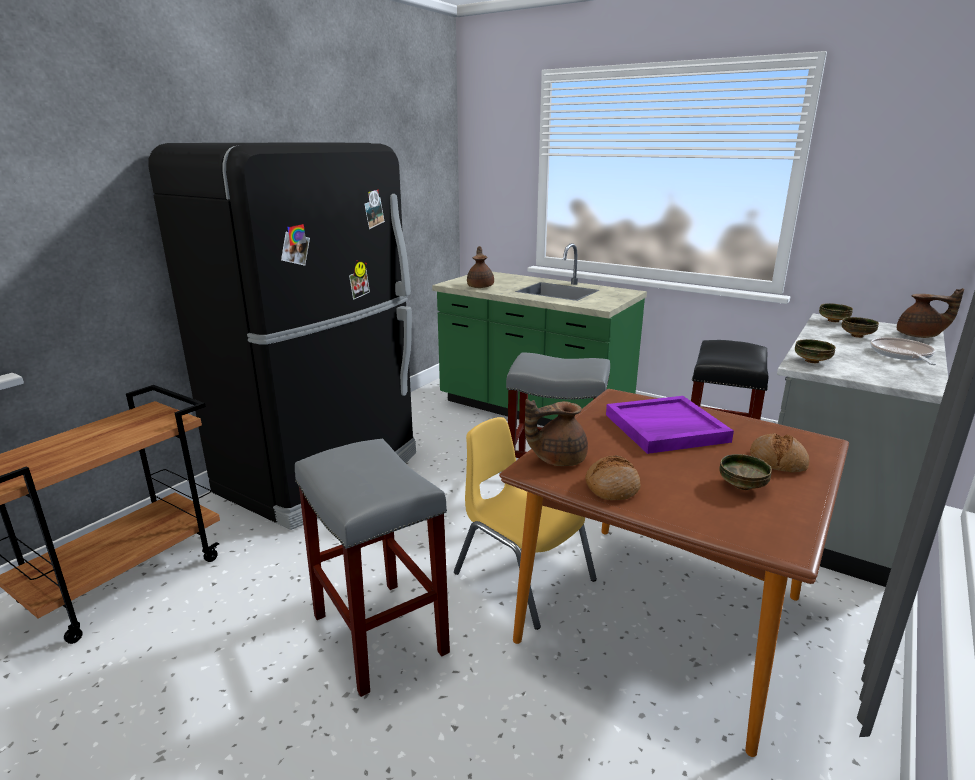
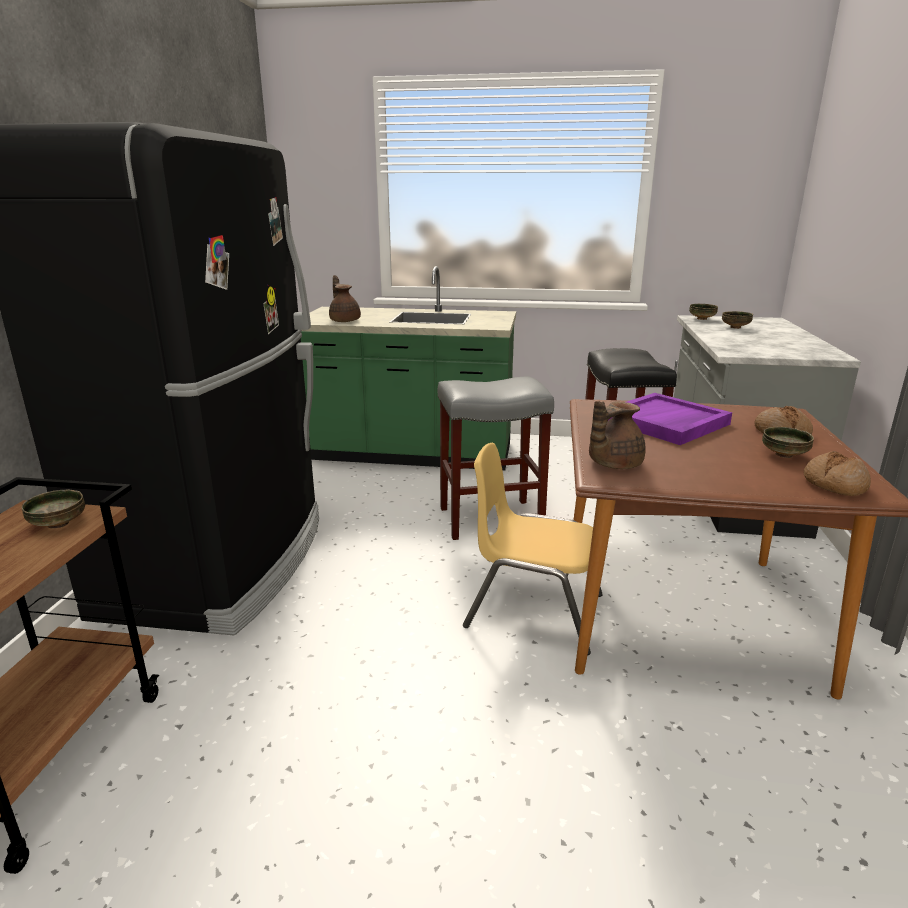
camera: 25 degrees left, 0 degrees up
grey stool [295,439,450,697] -> none
bread [585,455,641,500] -> bread moved to [804,451,871,496]
bowl [795,339,836,363] -> bowl moved to [21,490,85,529]
frying pan [870,337,936,365] -> none
brown teapot [897,288,964,338] -> none

